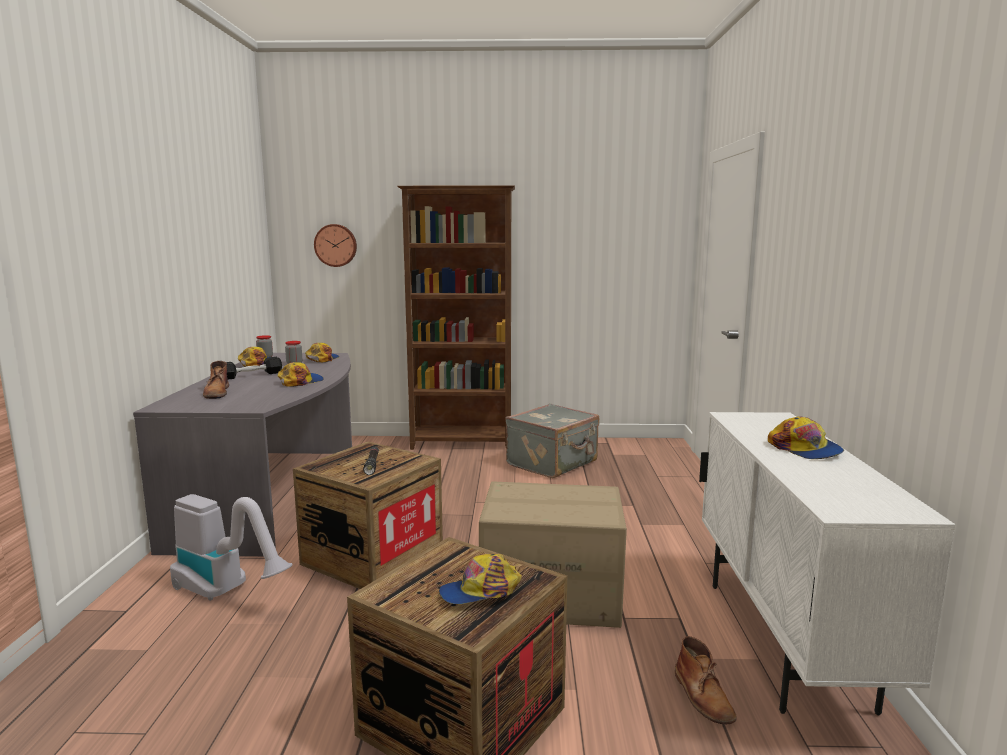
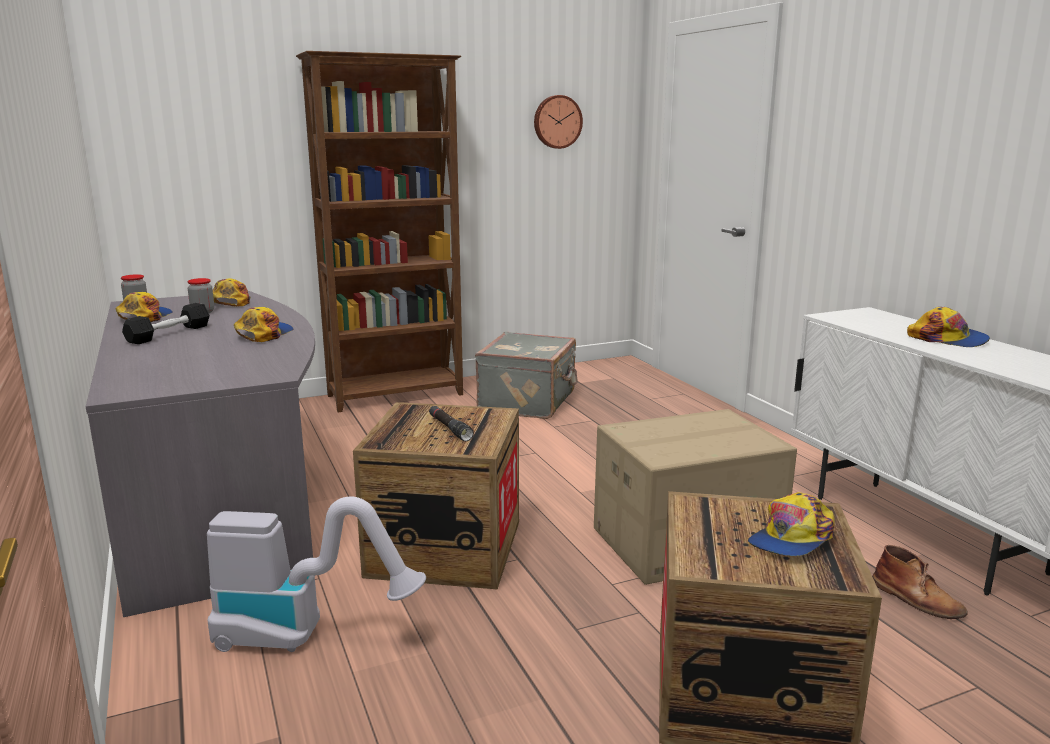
camera: 25 degrees left, 5 degrees up
brown boot [203,361,229,399] -> none
wall clock [314,224,357,267] -> wall clock moved to [534,95,583,149]

